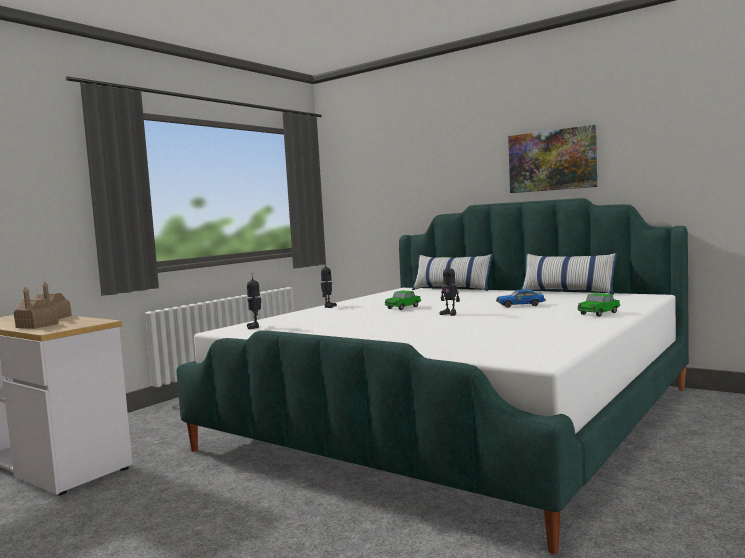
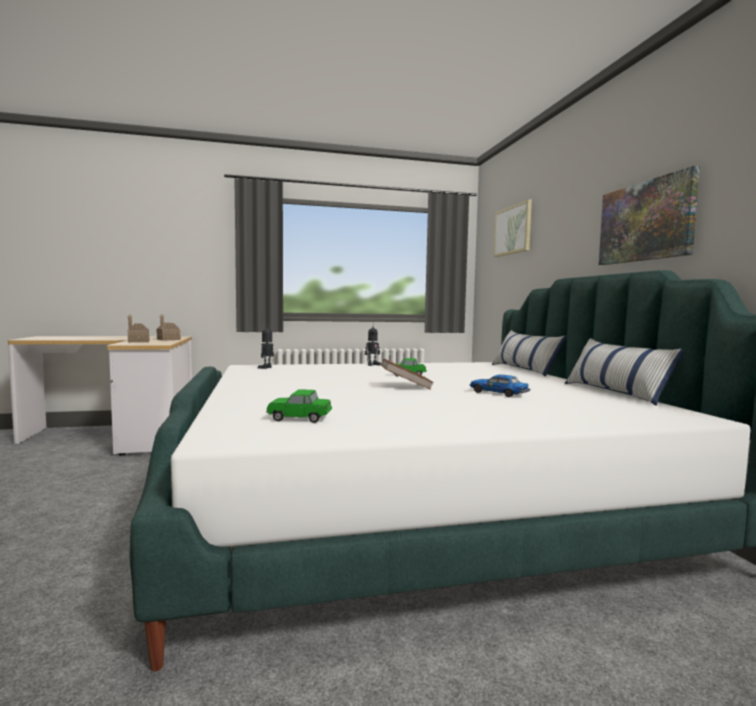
camera: 40 degrees right, 0 degrees up
toy robot [440,261,460,316] -> brown book [381,359,434,390]
toy car [577,293,620,317] -> toy car moved to [266,389,332,423]
none -> picture [494,199,532,257]

